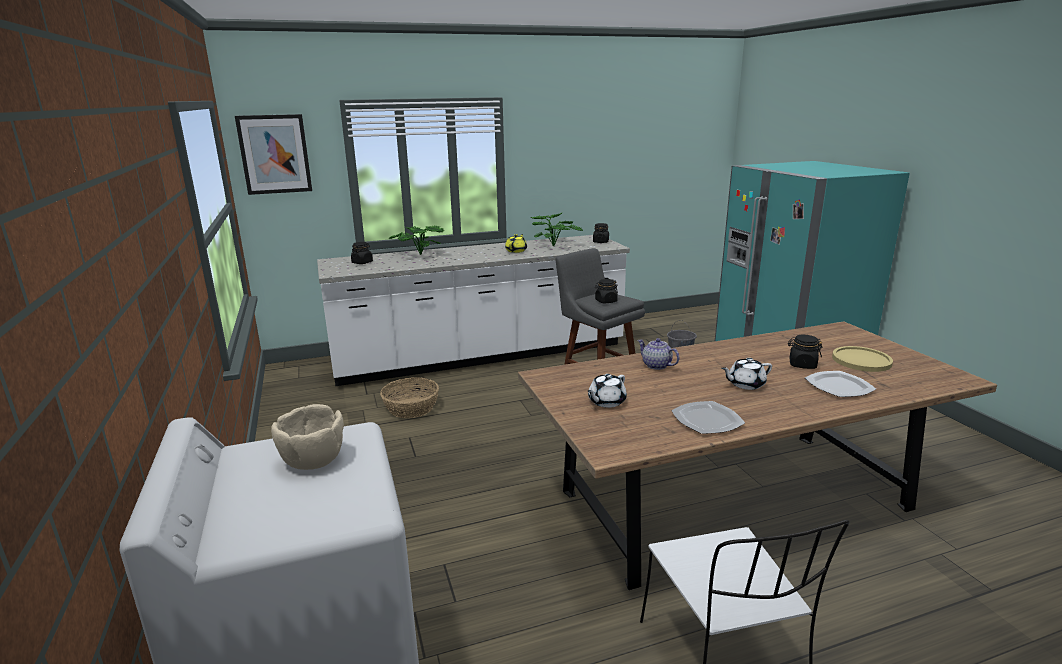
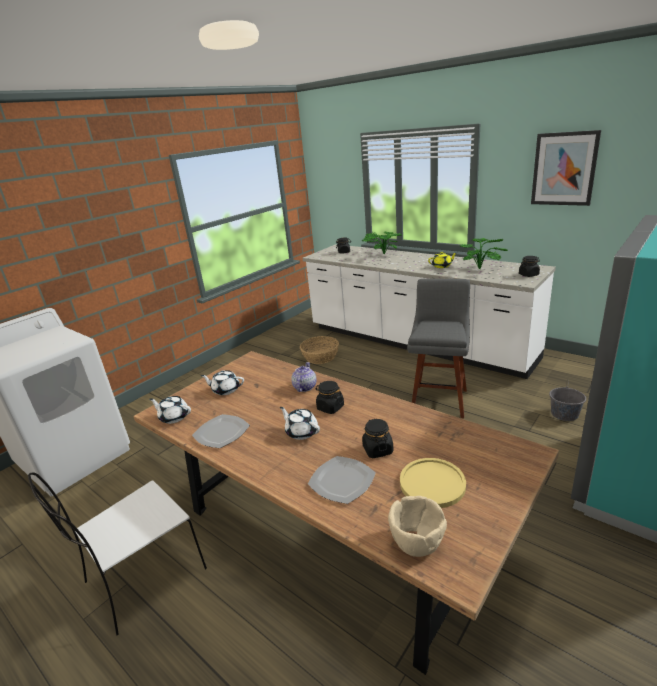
camera: 60 degrees right, 5 degrees up
picture [235,114,312,195] -> picture moved to [531,130,601,206]
beige bowl [271,404,344,470] -> beige bowl moved to [388,496,447,557]
black jar [595,279,618,303] -> black jar moved to [316,381,344,414]
none -> white teapot [149,396,191,424]

